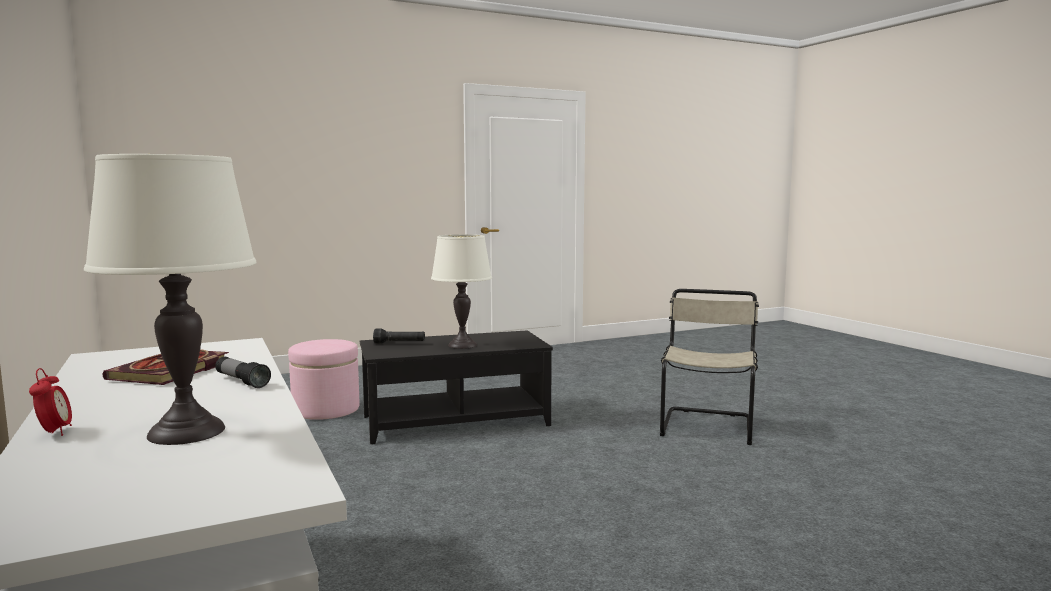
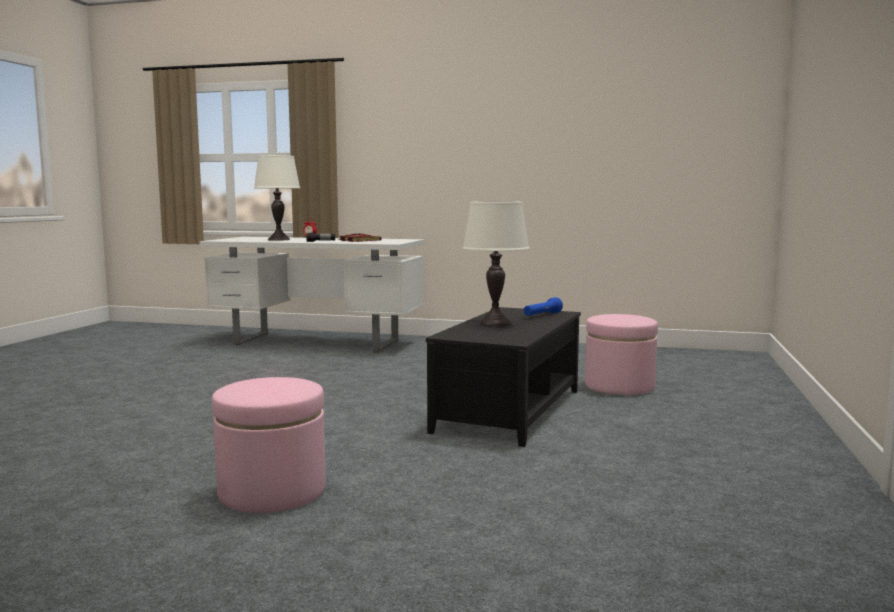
camera: 130 degrees right, 0 degrees up
black flashlight [373,329,425,344] -> blue flashlight [523,297,563,316]
beige chair [660,289,759,445] -> pink ottoman [212,377,326,513]

